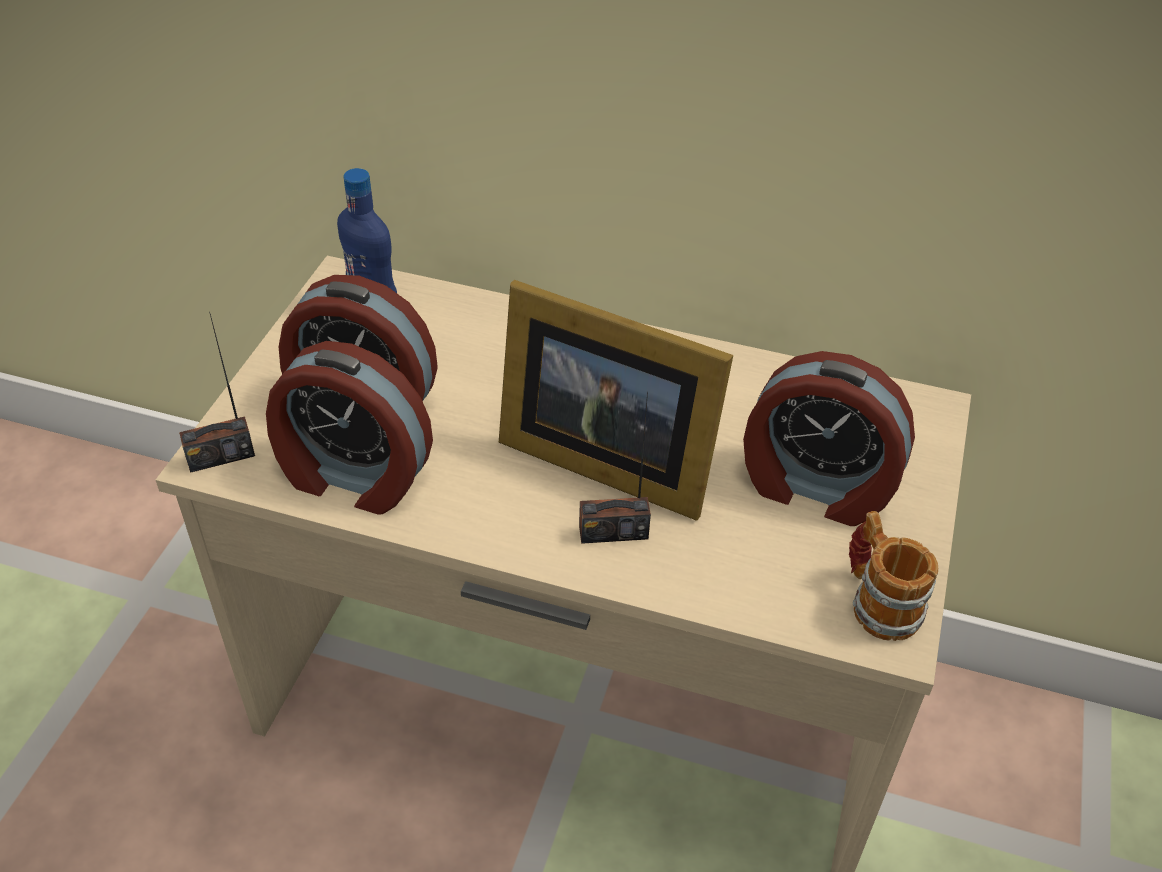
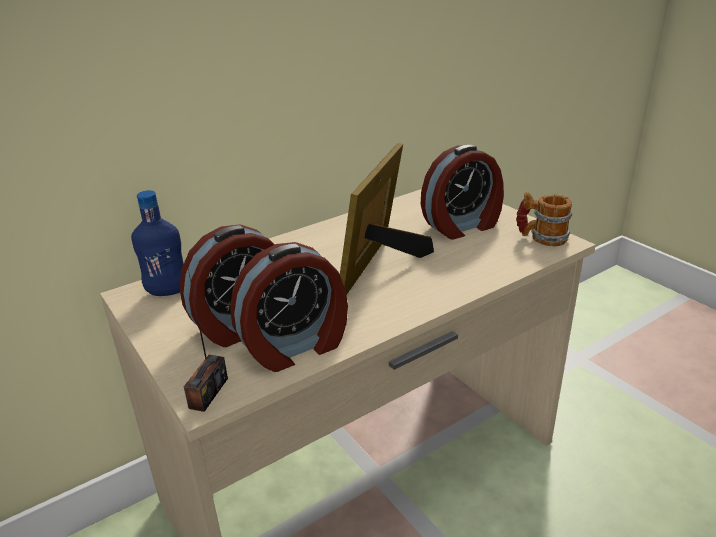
camera: 50 degrees left, 15 degrees down
picture frame [499,280,733,520] -> picture frame turned 135 degrees clockwise [340,143,434,295]
radio [579,392,651,544] -> none

